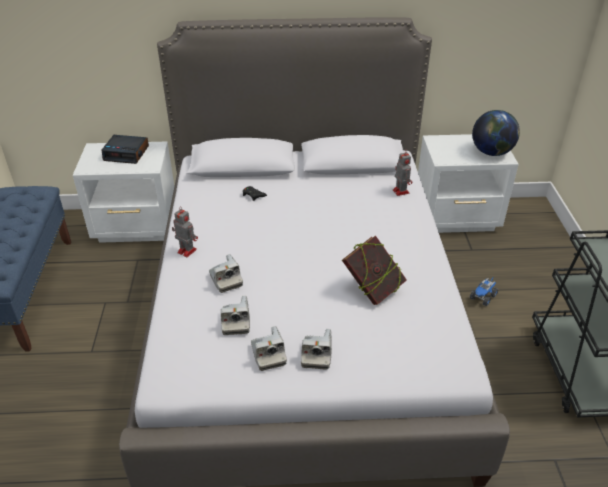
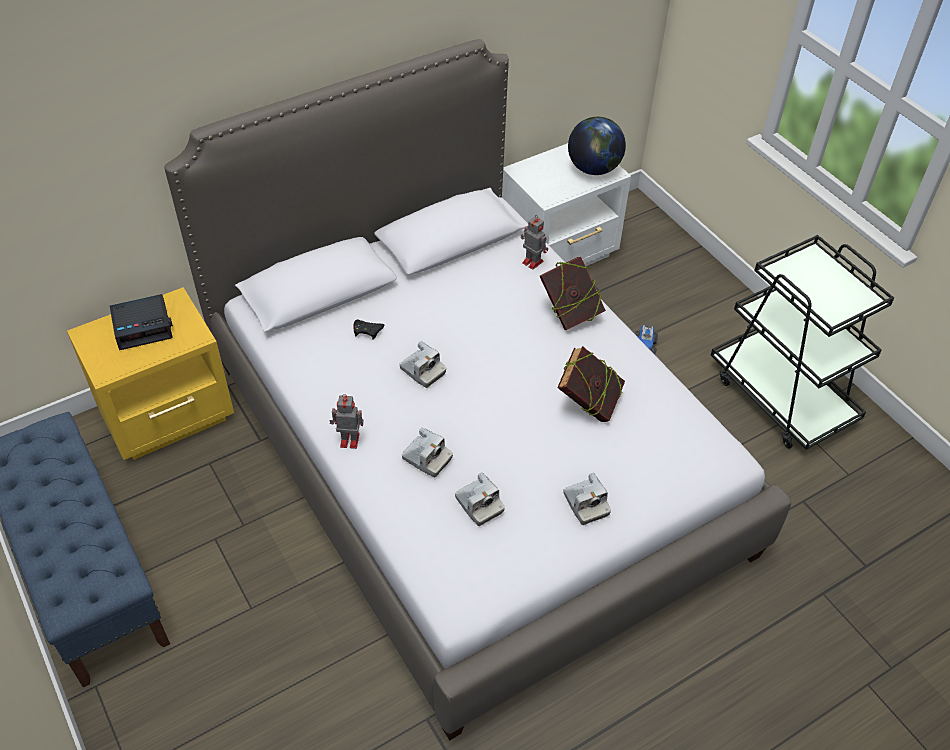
camera: 30 degrees left, 10 degrees up
white nightstand [73,142,174,243] -> yellow nightstand [67,287,234,460]
camera [251,326,287,371] -> camera moved to [399,341,446,388]
none -> book [540,256,606,330]

